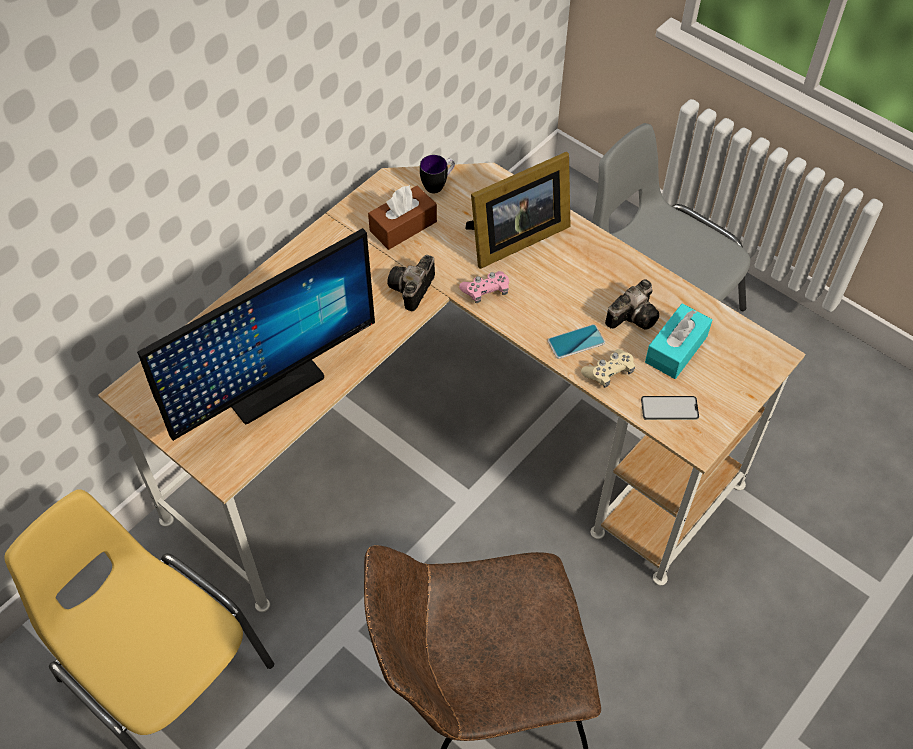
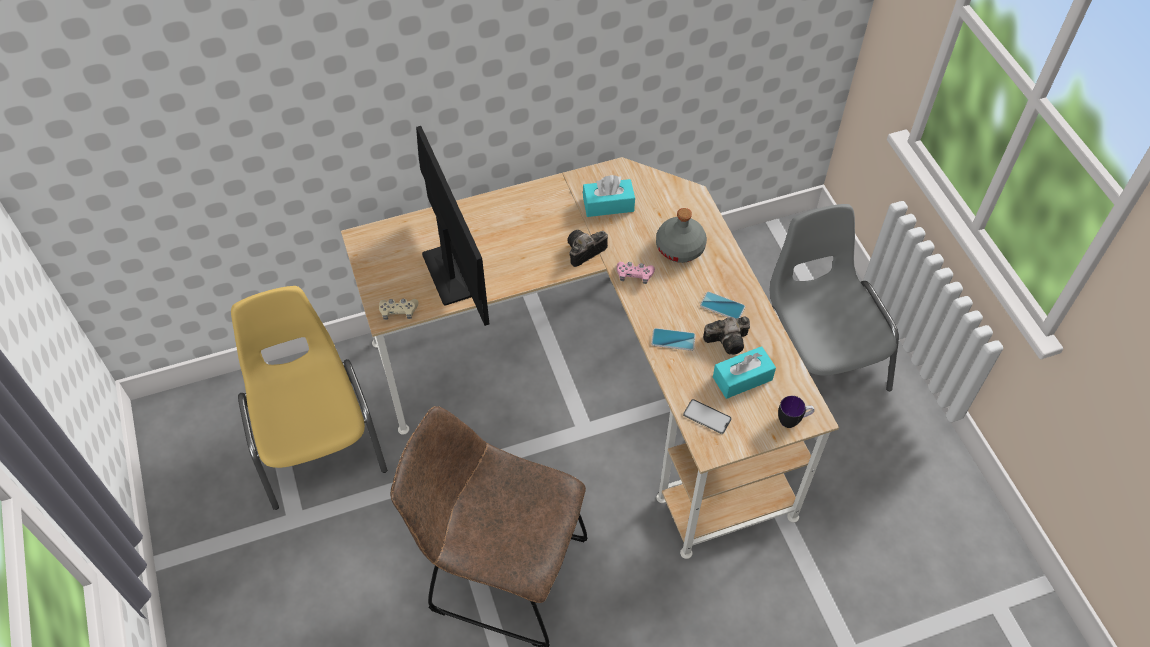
camera: 30 degrees right, 0 degrees up
monitor [137,228,375,441] -> monitor turned 105 degrees counterclockwise [416,126,489,326]
brown tissue box [368,185,437,250] -> turquoise tissue box [583,175,635,217]
mug [420,155,455,193] -> mug moved to [778,396,814,428]
picture frame [466,152,571,269] -> grey bottle [656,208,707,263]
beige game controller [581,349,635,388] -> beige game controller moved to [379,299,419,320]
none -> phone [700,292,745,319]

